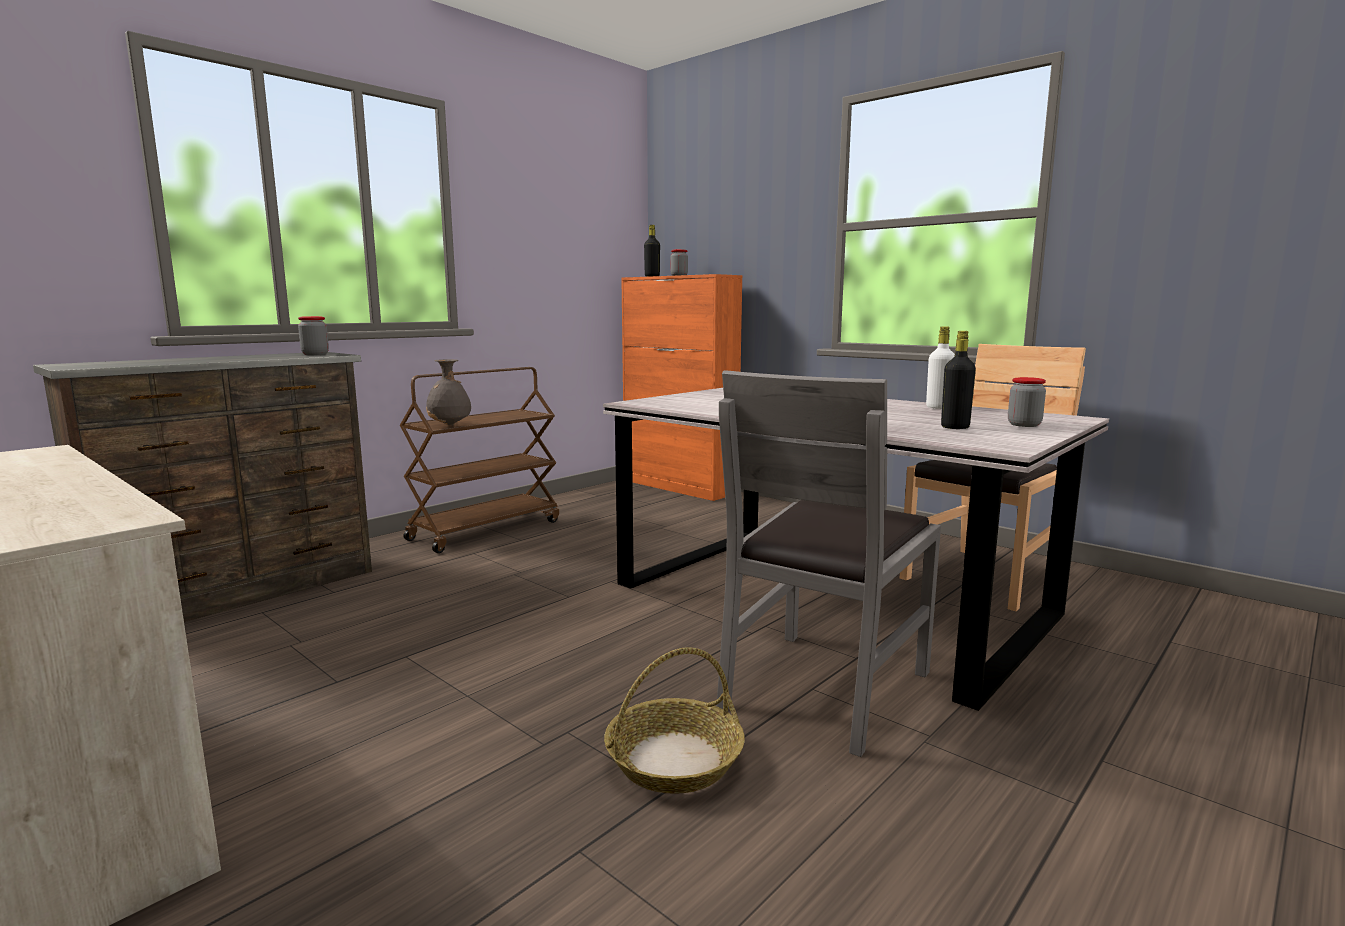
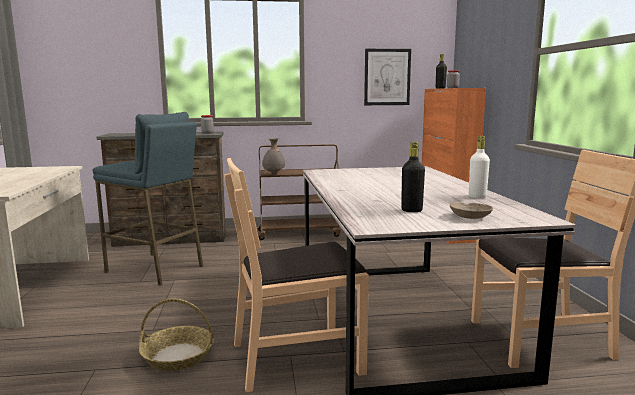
camera: 40 degrees right, 0 degrees up
grey chair [716,370,941,757] -> brown chair [224,158,369,392]
jar [1008,377,1046,427] -> beige bowl [450,202,493,219]
none -> blue stool [93,112,203,286]
none -> picture [364,49,411,105]

